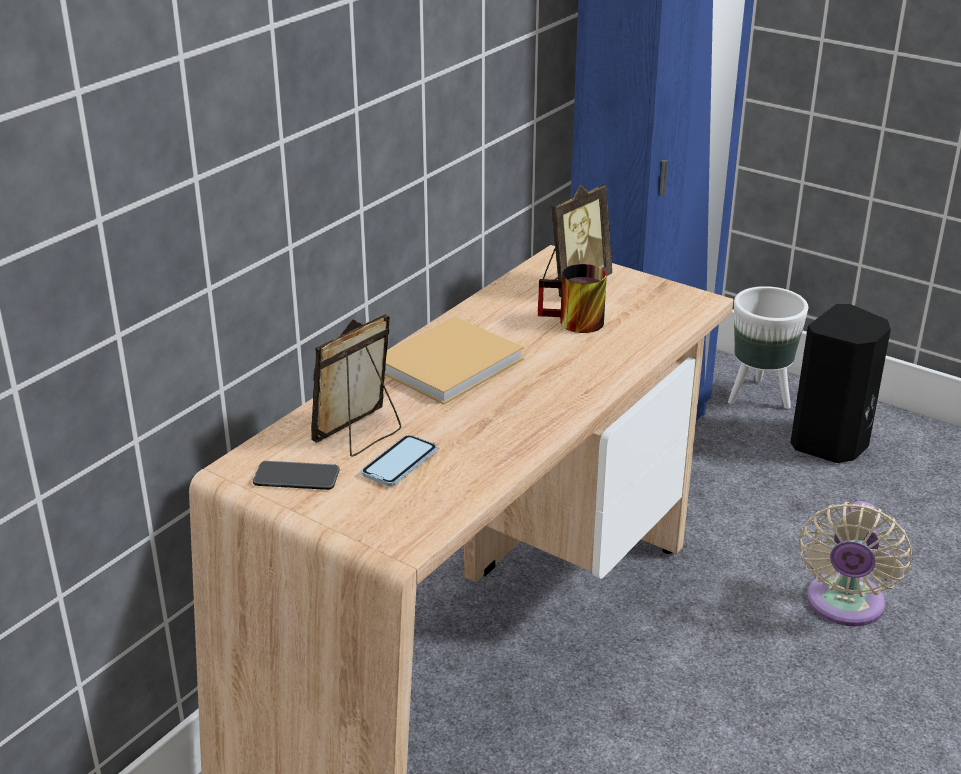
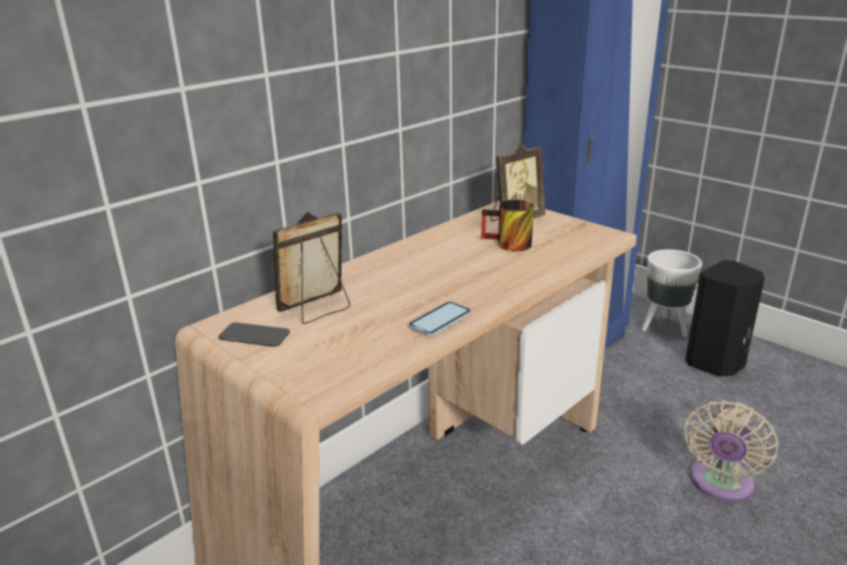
camera: 10 degrees right, 5 degrees down
phone [362,435,437,486] -> phone moved to [409,301,471,337]
beige book [385,316,524,404] -> none

